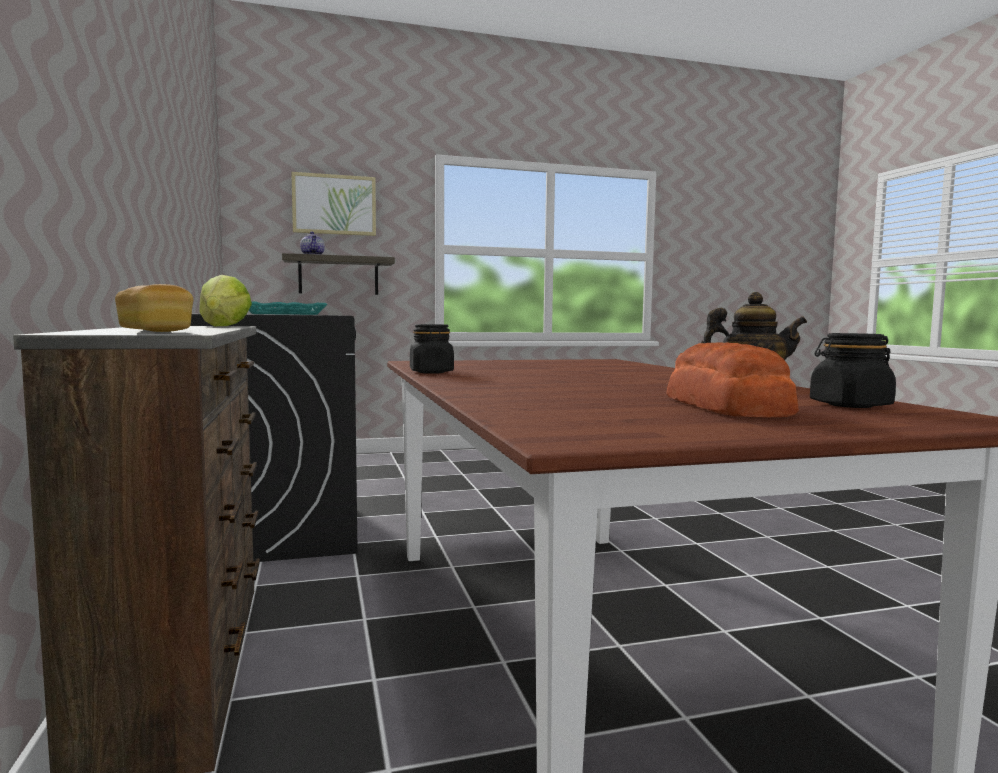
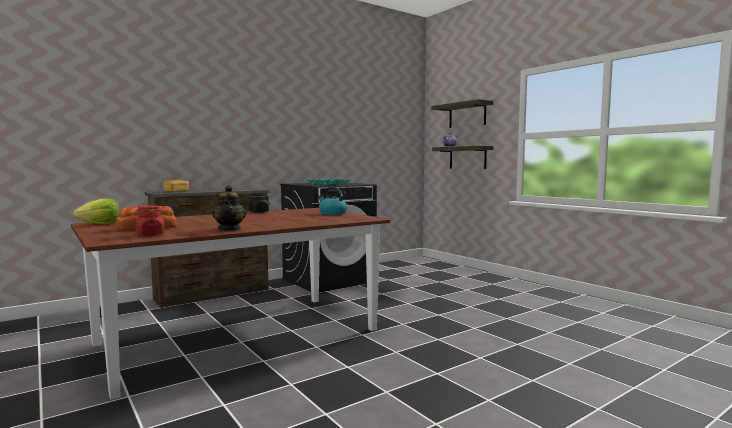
camera: 70 degrees right, 0 degrees up
lettuce [199,275,252,326] -> lettuce moved to [73,198,120,224]
picture [291,172,376,236] -> shelf [431,99,493,128]
black jar [810,333,896,408] -> red jar [135,205,165,236]
none -> kettle [318,187,347,215]

